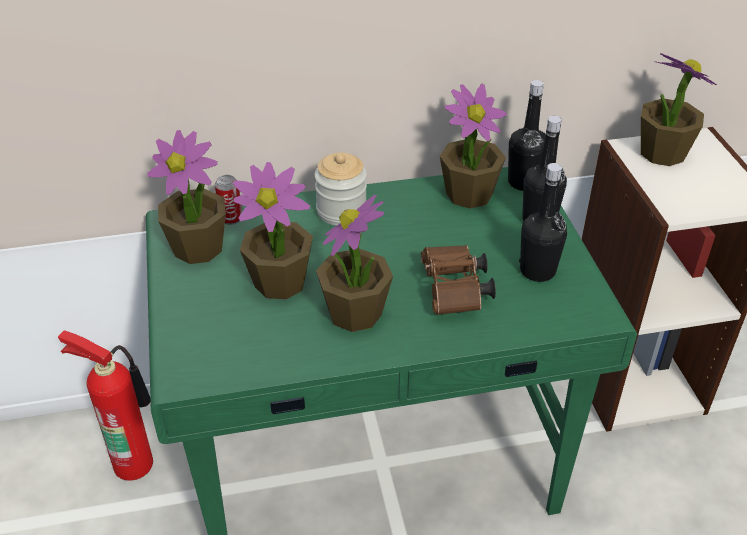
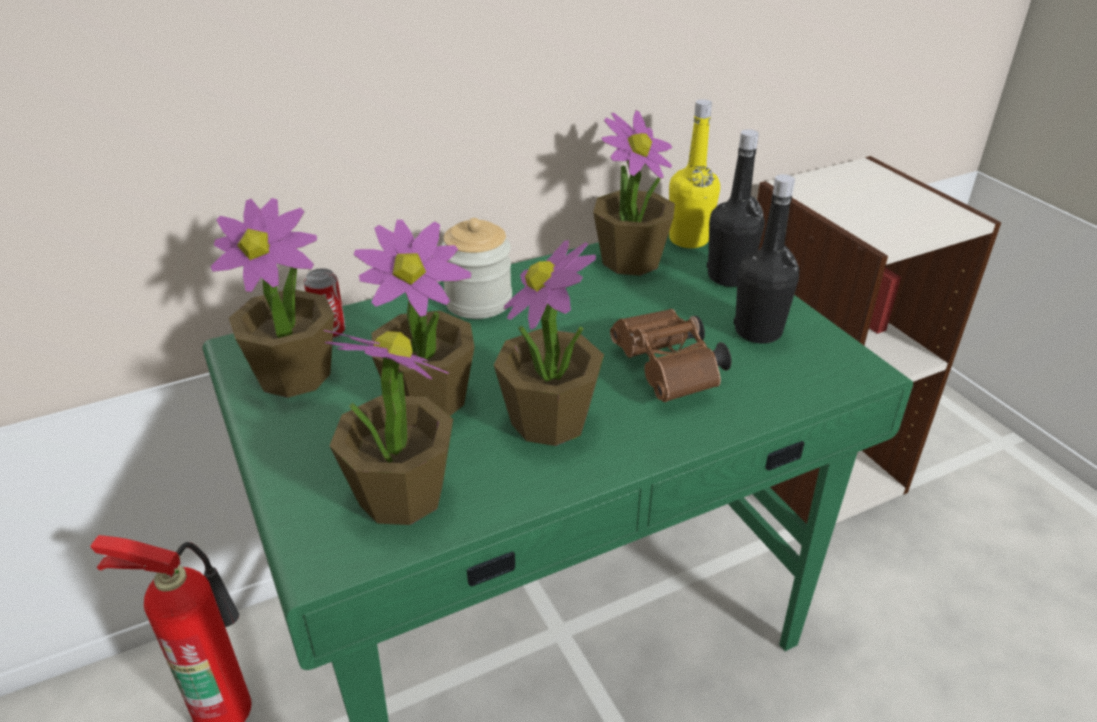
camera: 15 degrees left, 5 degrees down
black bottle [508,80,546,191] -> yellow bottle [669,99,720,248]
potted plant [641,53,717,166] -> potted plant moved to [323,330,453,525]

